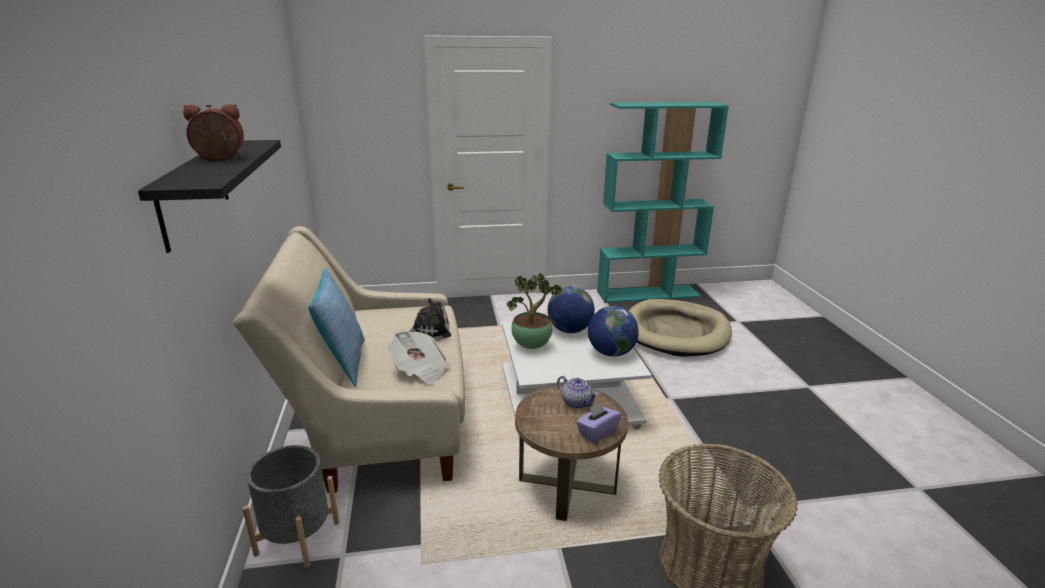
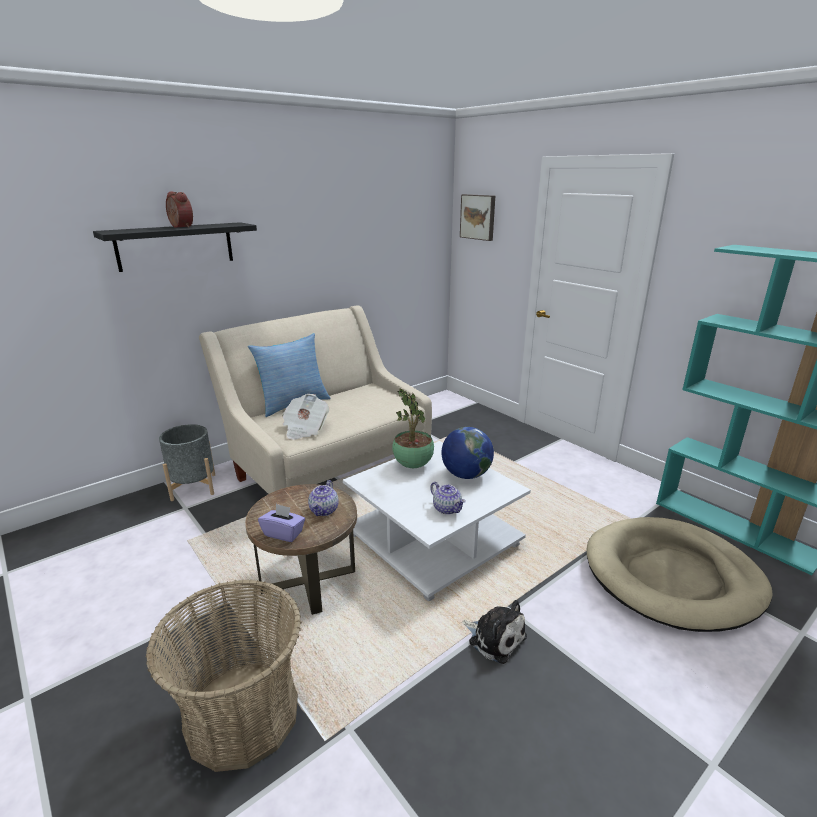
camera: 60 degrees right, 0 degrees up
plush toy [408,298,451,341] -> plush toy moved to [462,600,527,664]
globe [588,306,639,357] -> teapot [430,482,466,515]
none -> picture [460,194,495,241]

